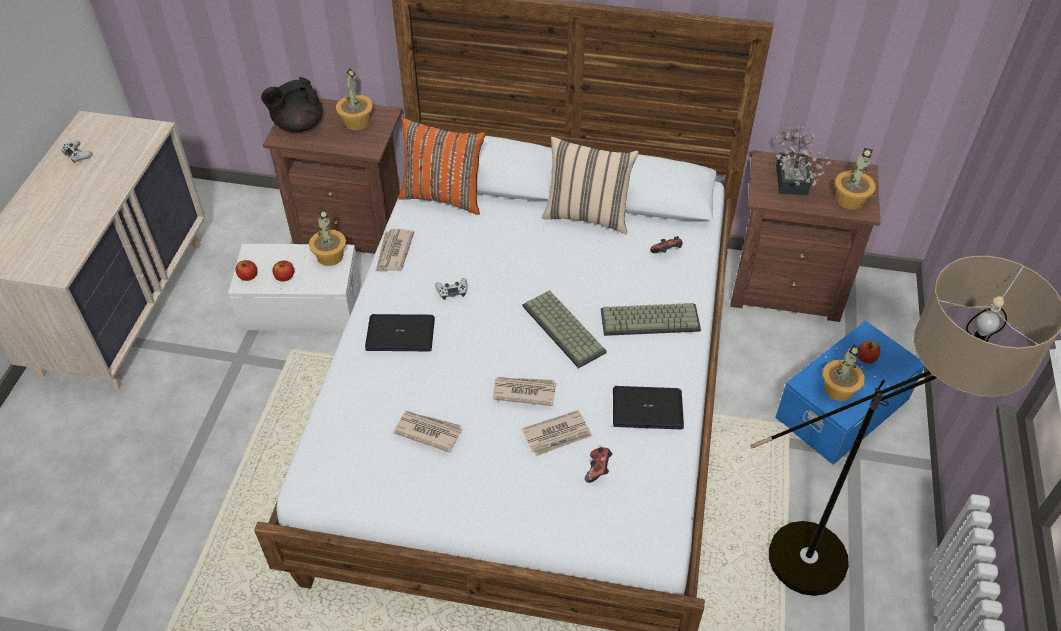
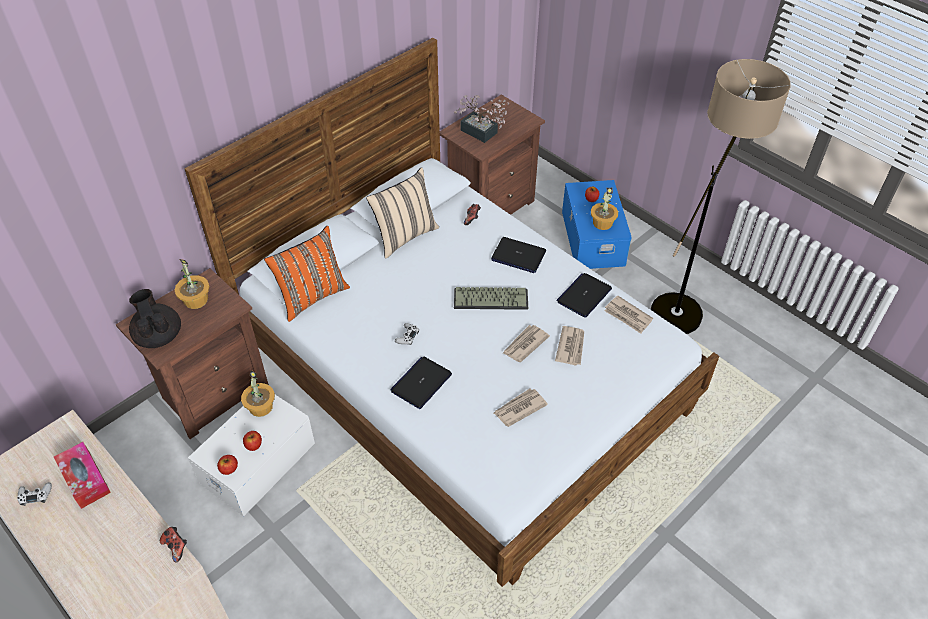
camera: 55 degrees left, 0 degrees up
black teapot [261,77,323,132] -> black teapot turned 150 degrees clockwise [129,289,181,348]
newspaper [376,229,414,271] -> newspaper moved to [605,296,653,334]
game controller [585,447,612,483] -> game controller moved to [160,527,187,563]
keyboard [601,303,701,336] -> laptop [491,237,546,273]
potted plant [835,148,876,210] -> none
none -> tissue box [54,442,111,509]

